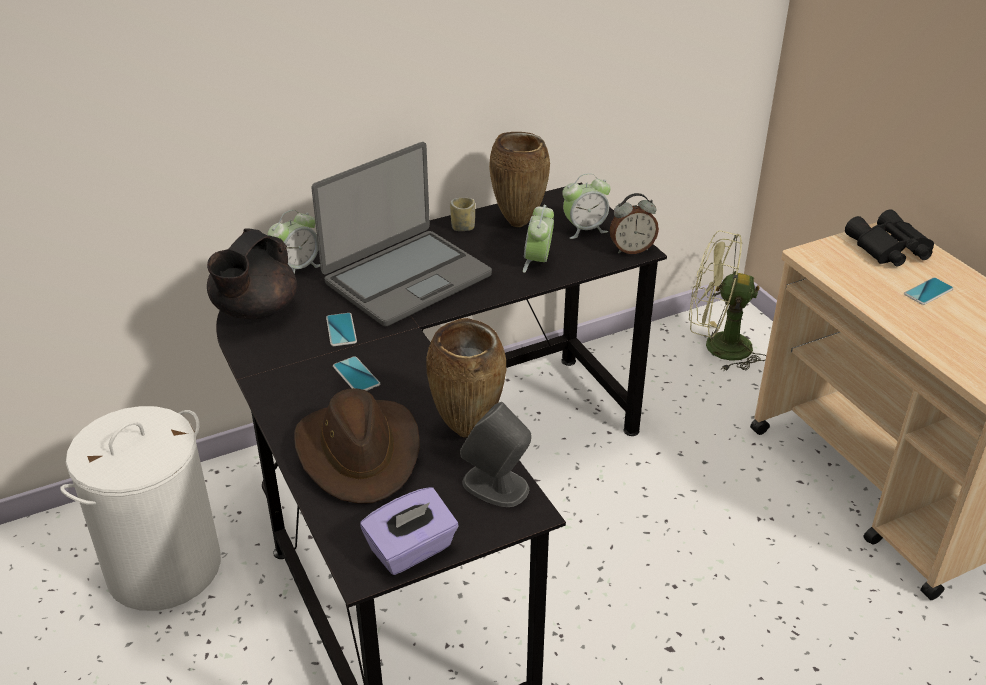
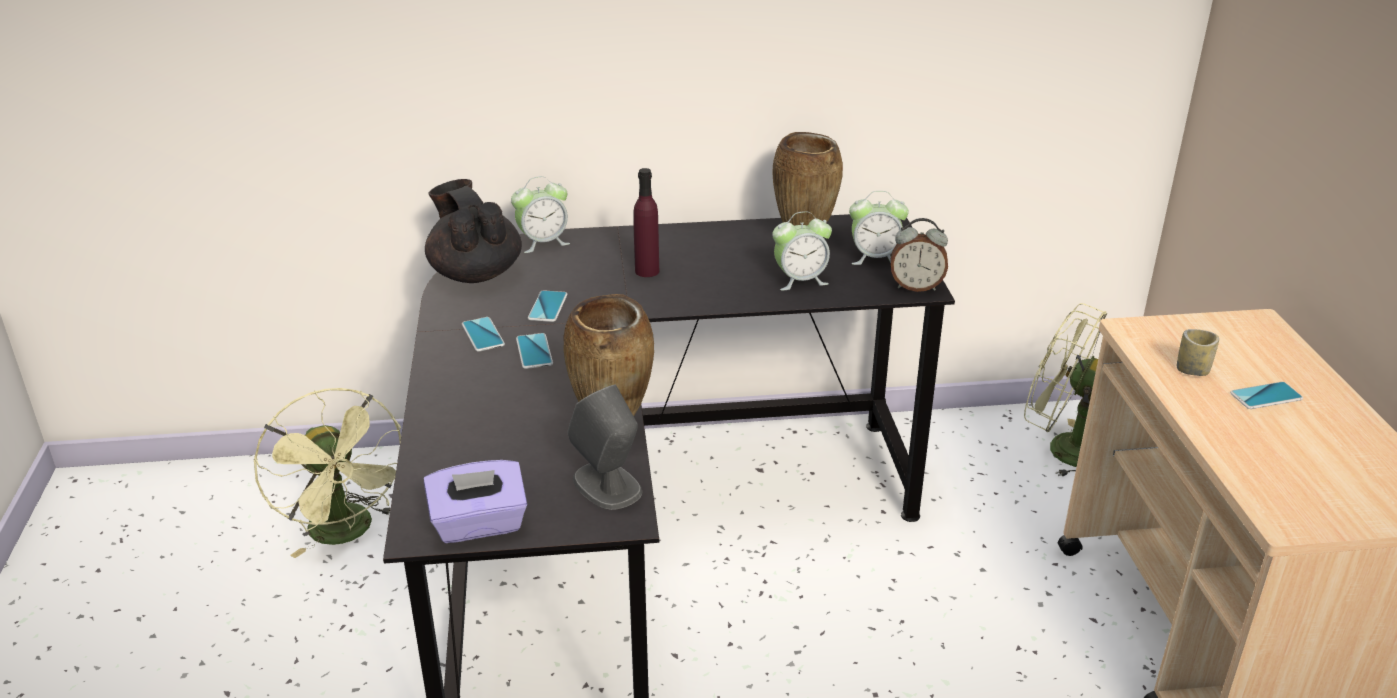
camera: 20 degrees right, 5 degrees down
white laundry basket [60,406,221,611] -> green fan [253,388,401,558]
black teapot [207,228,297,319] -> black teapot turned 105 degrees clockwise [425,179,522,283]
brown hat [294,388,420,504] -> none
laptop [312,142,492,326] -> purple bottle [633,168,660,277]
cup [450,198,475,231] -> cup moved to [1177,329,1219,376]
alarm clock [523,205,554,273] -> alarm clock turned 135 degrees counterclockwise [772,211,832,290]
black binoculars [845,209,934,266] -> none
none -> phone [462,317,505,352]

